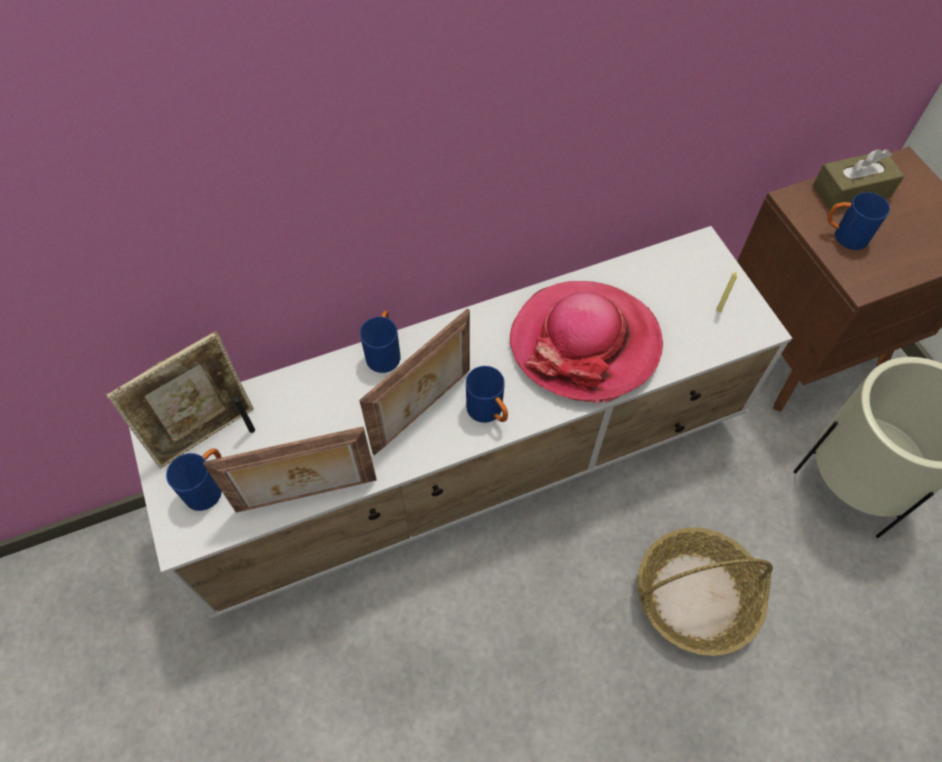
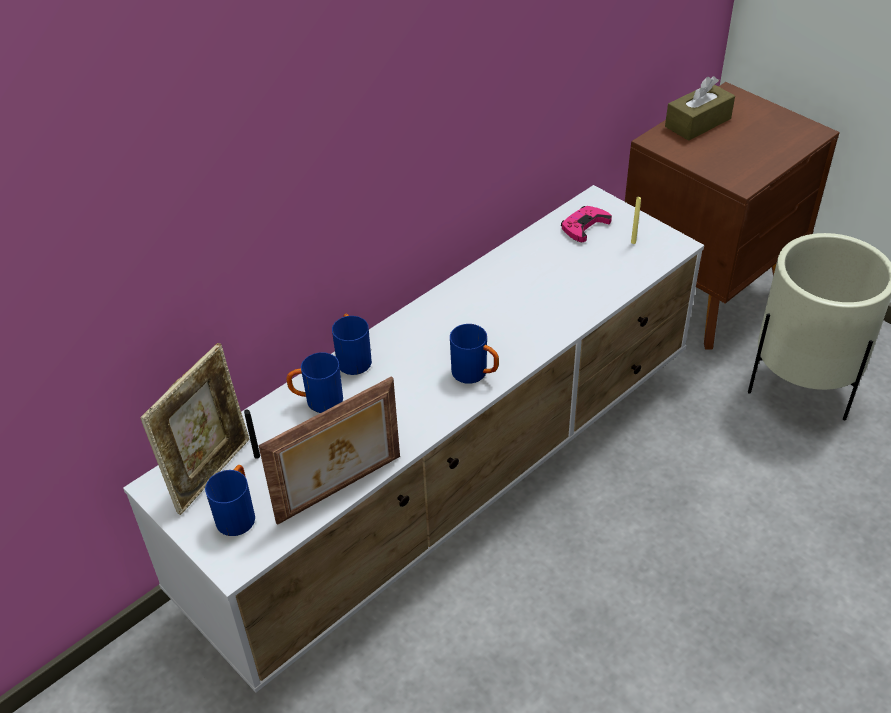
camera: 20 degrees left, 15 degrees down
picture frame [359,308,470,455] -> none
hat [509,281,663,403] -> none
basket [638,527,773,656] -> none
blue mug [827,192,890,250] -> blue mug moved to [287,352,343,413]
none -> pink game controller [561,206,612,242]

